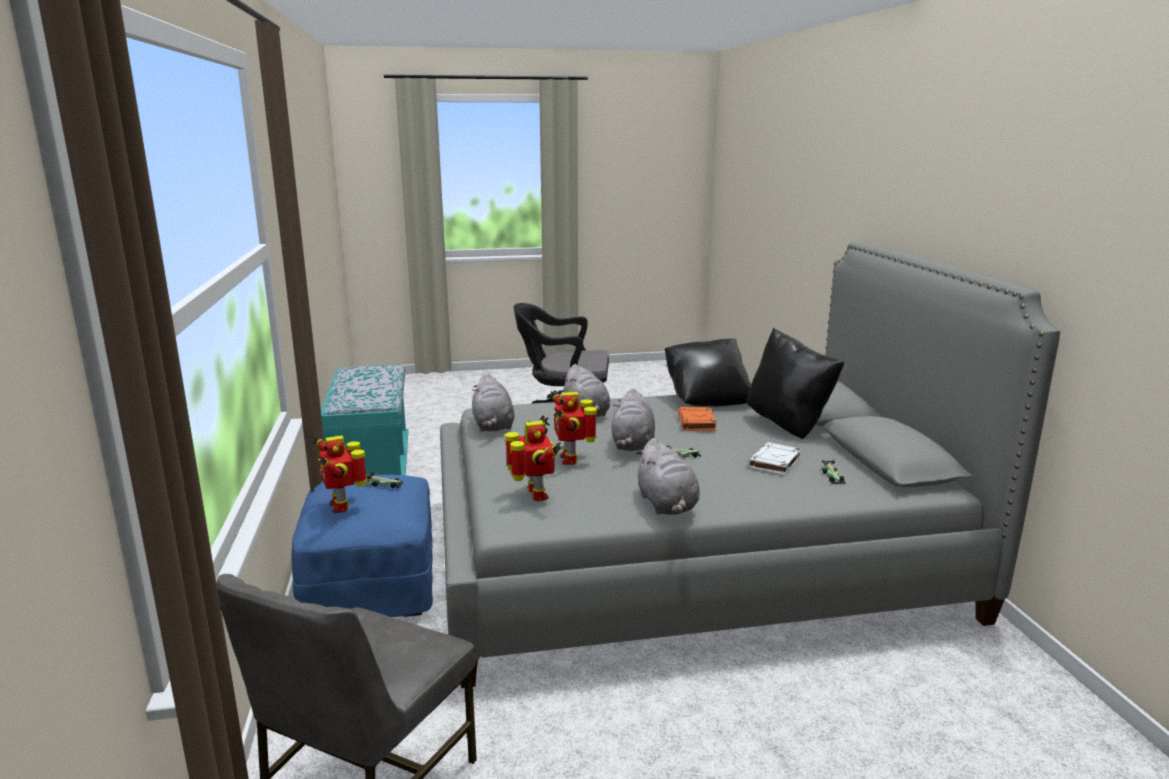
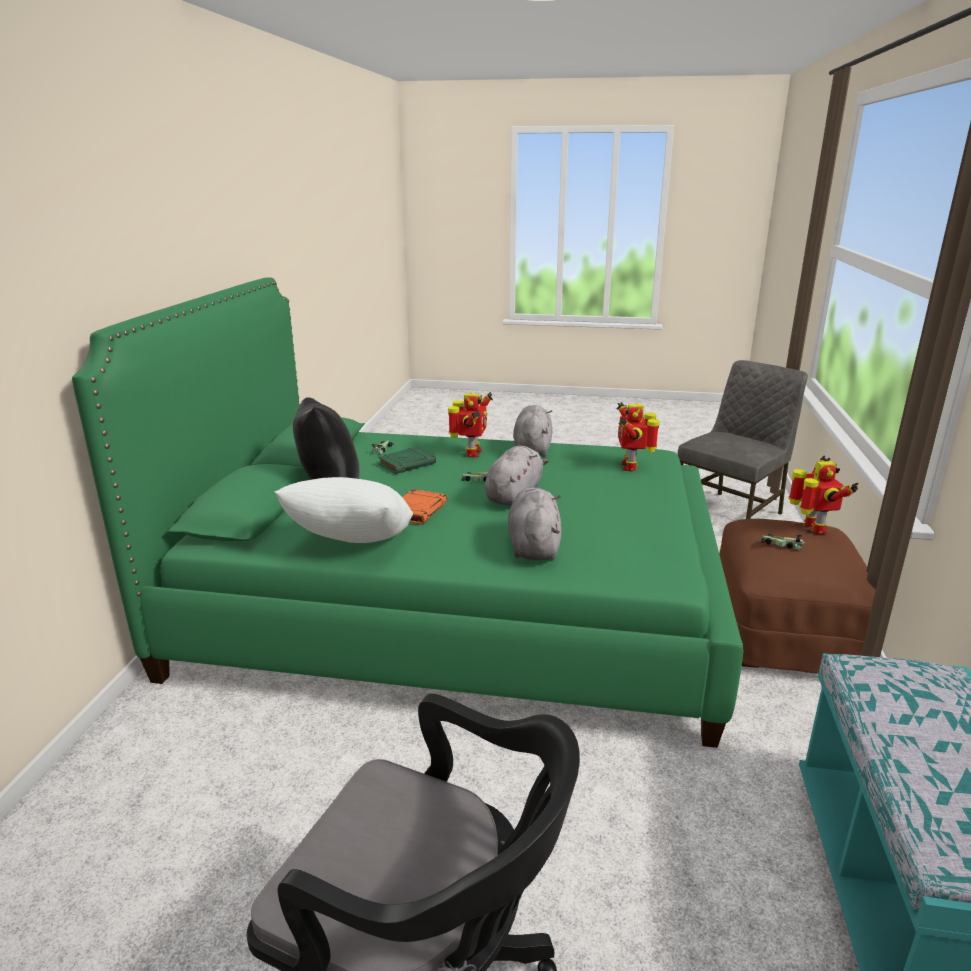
camera: 160 degrees left, 5 degrees up
blue ottoman [292,475,433,617] -> brown ottoman [719,519,876,674]
grey bed [440,241,1060,688] -> green bed [72,277,743,748]
grey plush toy [472,374,515,432] -> none
toy robot [550,390,597,465] -> toy robot moved to [448,392,493,457]
black pillow [665,339,751,407] -> white pillow [274,477,413,543]
white book [748,442,802,476] -> green book [378,447,436,474]

